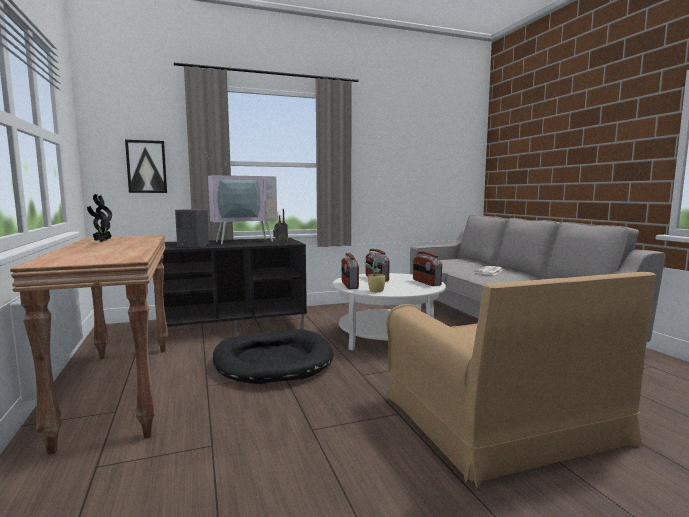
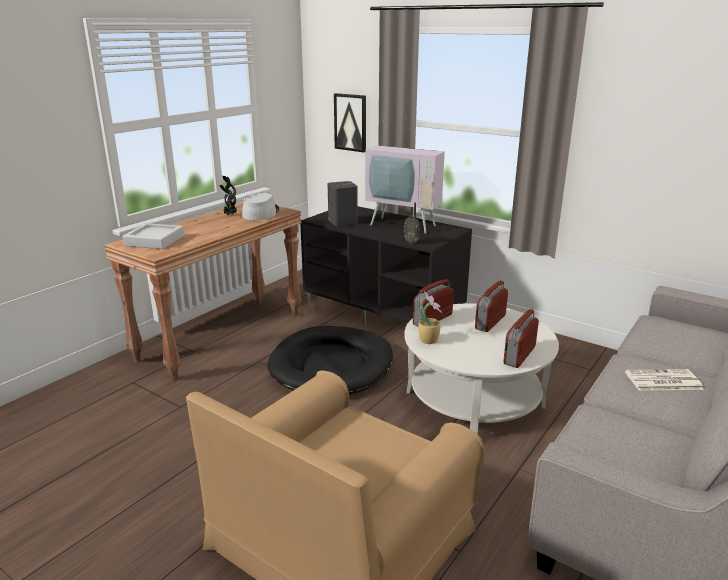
camera: 55 degrees right, 15 degrees up
none -> grey tray [122,223,184,249]
none -> grey hat [242,193,279,221]

